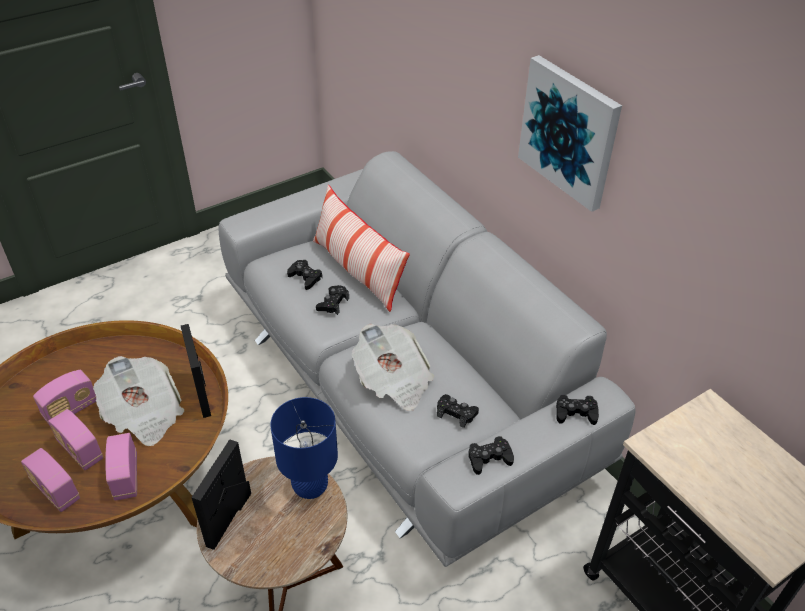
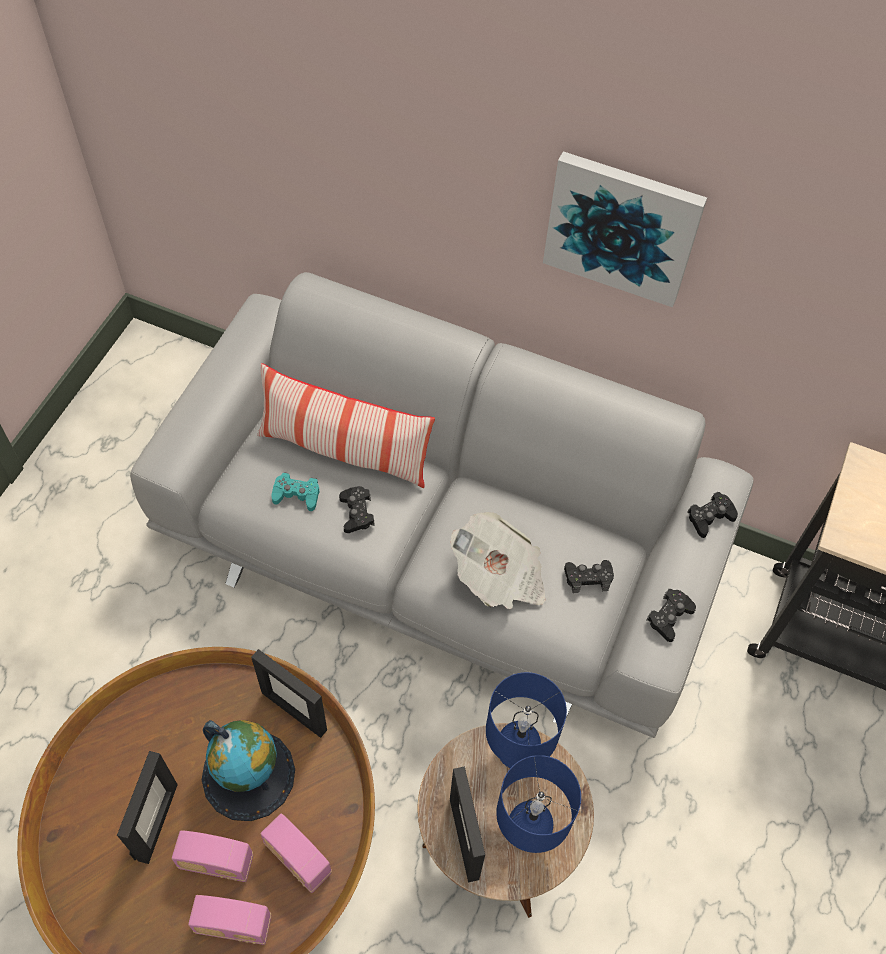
camera: 35 degrees left, 15 degrees up
radio [33,370,96,425] -> picture frame [117,751,178,864]
newspaper [93,356,184,446] -> globe [202,720,295,821]
black game controller [287,260,323,290] -> turquoise game controller [271,472,320,511]
none -> blue table lamp [496,755,581,853]

